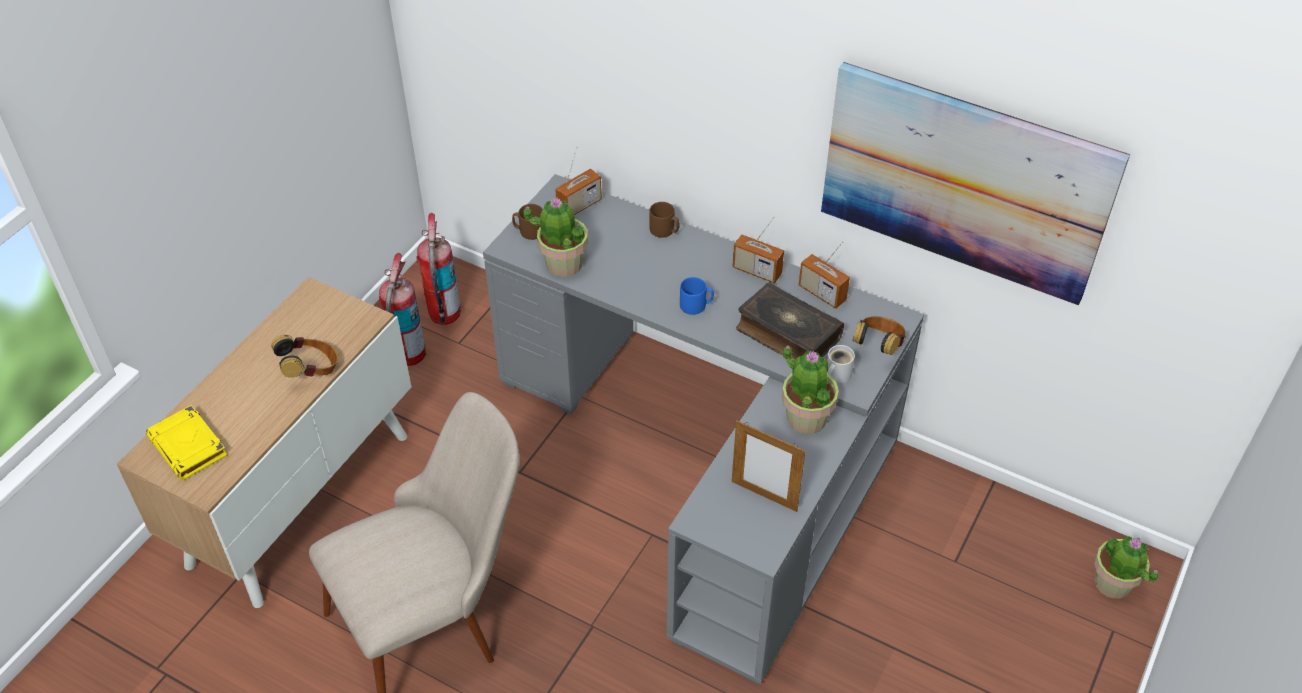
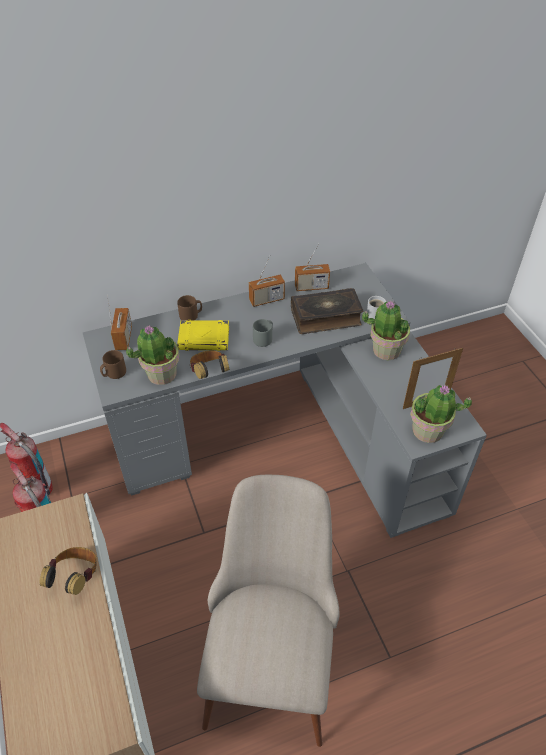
camera: 50 degrees left, 0 degrees up
yellow book [146,405,227,480] -> yellow book moved to [177,320,229,351]
blue mug [680,277,714,315] -> grey mug [253,319,273,347]
picture [821,62,1130,305] -> none
headphones [853,316,906,355] -> headphones moved to [190,351,230,379]
potted plant [1094,536,1159,599] -> potted plant moved to [410,385,472,443]

